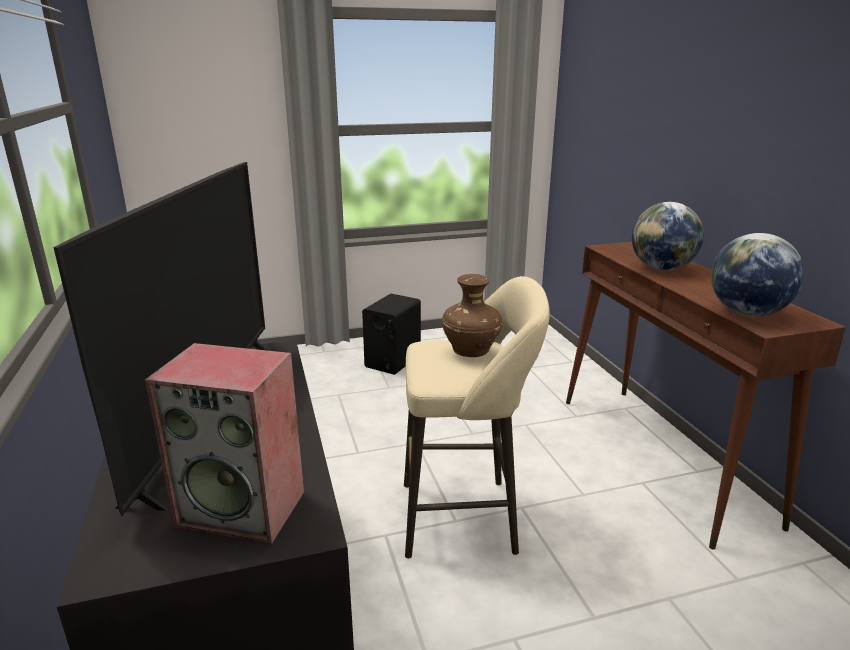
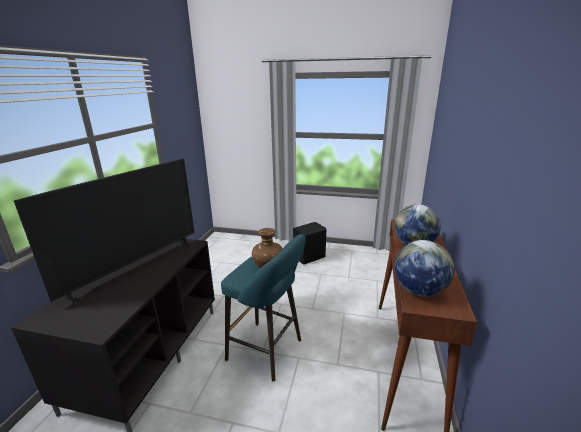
camera: 30 degrees right, 0 degrees up
speaker [145,343,304,544] -> none
beige stool [404,276,550,558] -> turquoise stool [221,234,306,381]

